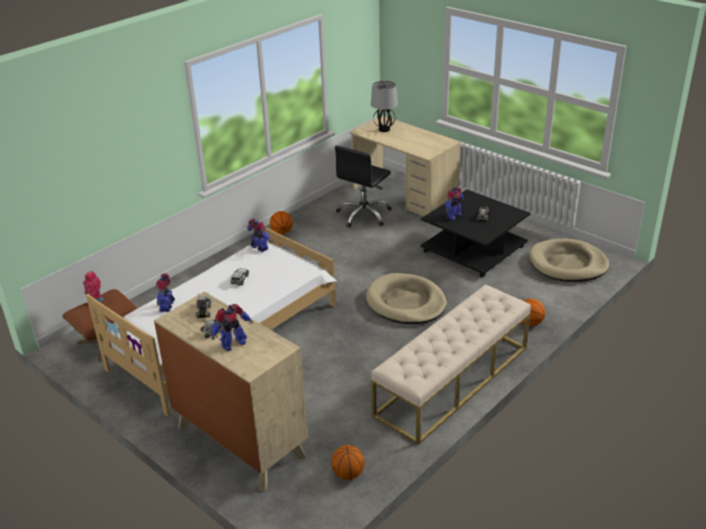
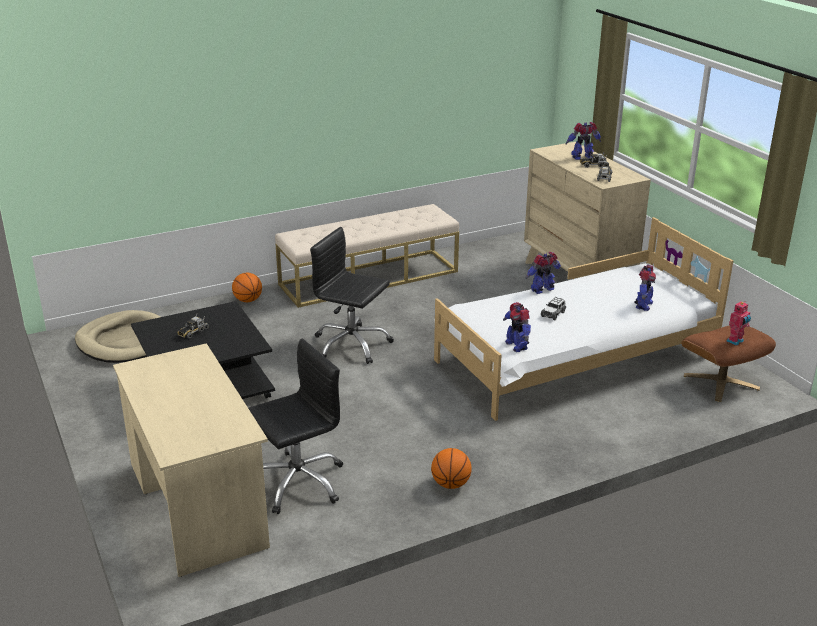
camera: 160 degrees left, 5 degrees down
basketball [331,445,365,480] -> none
beige dog bed [366,273,447,324] -> black office chair [310,227,394,364]
table lamp [371,81,398,132] -> none
toy robot [445,187,465,221] -> toy robot moved to [525,252,561,294]

